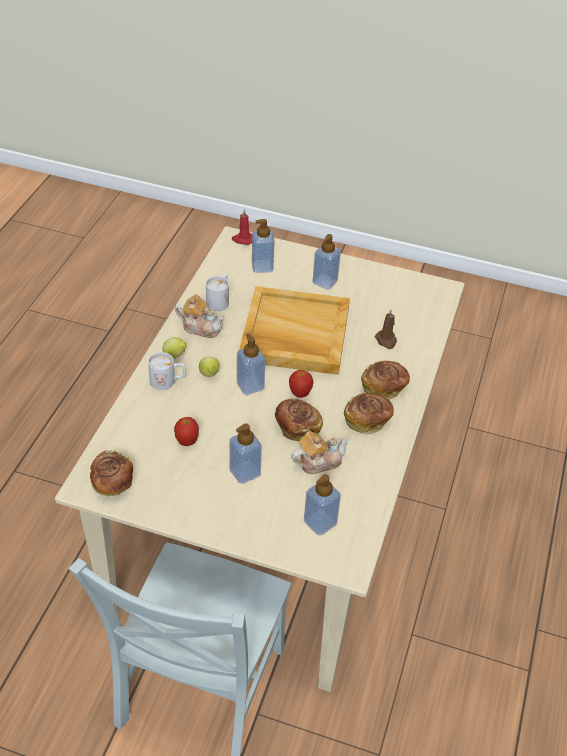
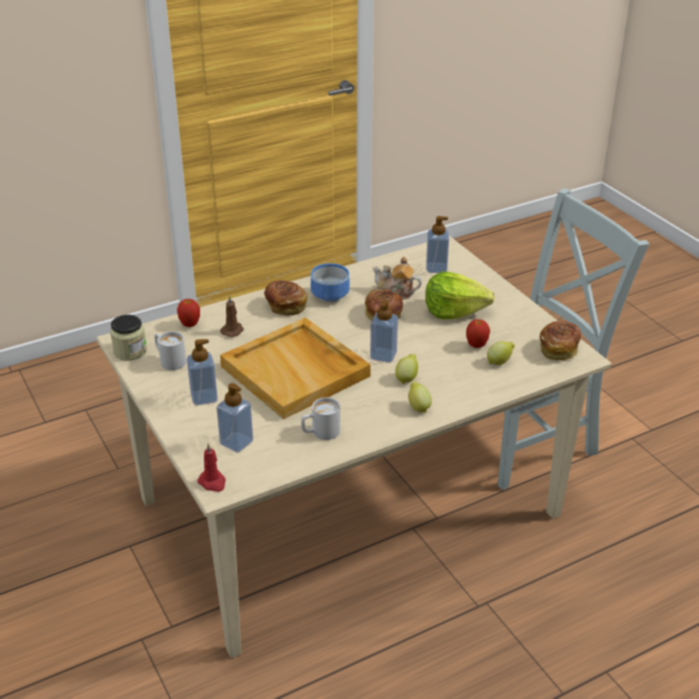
camera: 135 degrees left, 10 degrees down
white mug [148,352,186,390] -> white mug moved to [155,331,186,370]
teapot [175,294,225,338] -> none
soap dispenser [230,424,262,484] -> lettuce [425,272,495,319]
apple [289,370,313,398] -> apple moved to [177,299,200,327]
bread [344,393,394,434] -> bowl [311,263,350,302]
none -> jar [110,315,147,361]
none -> lemon [487,341,515,365]

